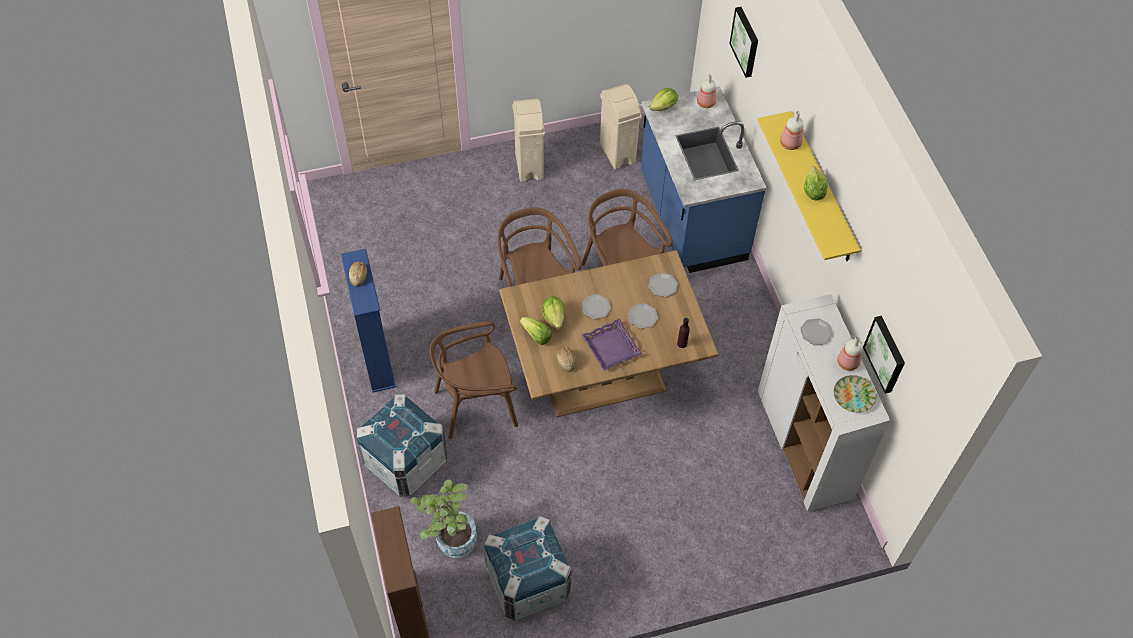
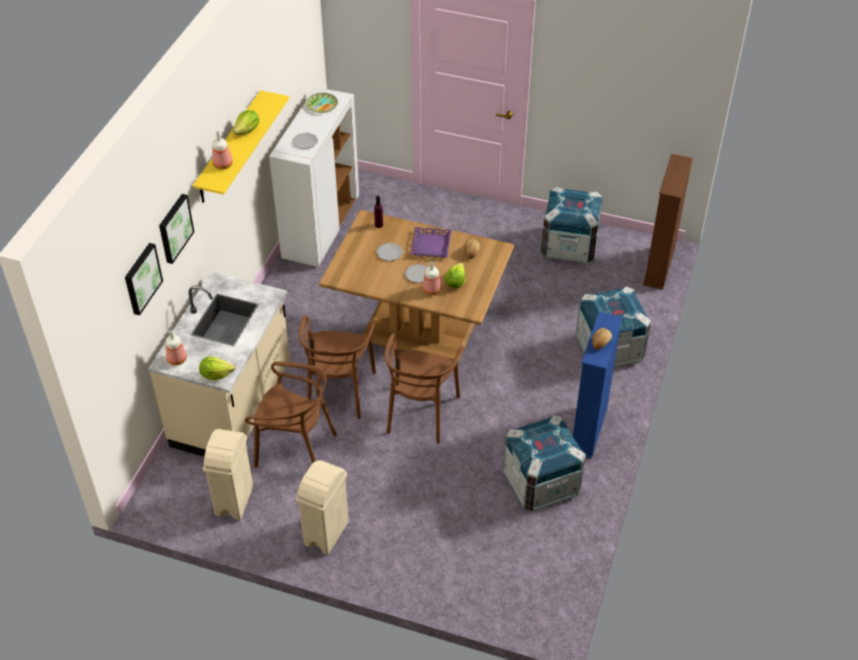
camera: 145 degrees left, 10 degrees down
potted plant [410,480,477,558] -> none
brown chair [430,321,518,439] -> brown chair moved to [245,362,337,468]
lettuce [520,317,552,345] -> none
blue counter [641,86,767,273] -> beige counter [148,272,290,457]
plate [648,272,678,297] -> none
bottle [837,336,863,371] -> bottle moved to [422,261,441,295]
picture [863,316,905,394] -> picture moved to [159,194,194,264]
none -> crate [503,415,586,512]

